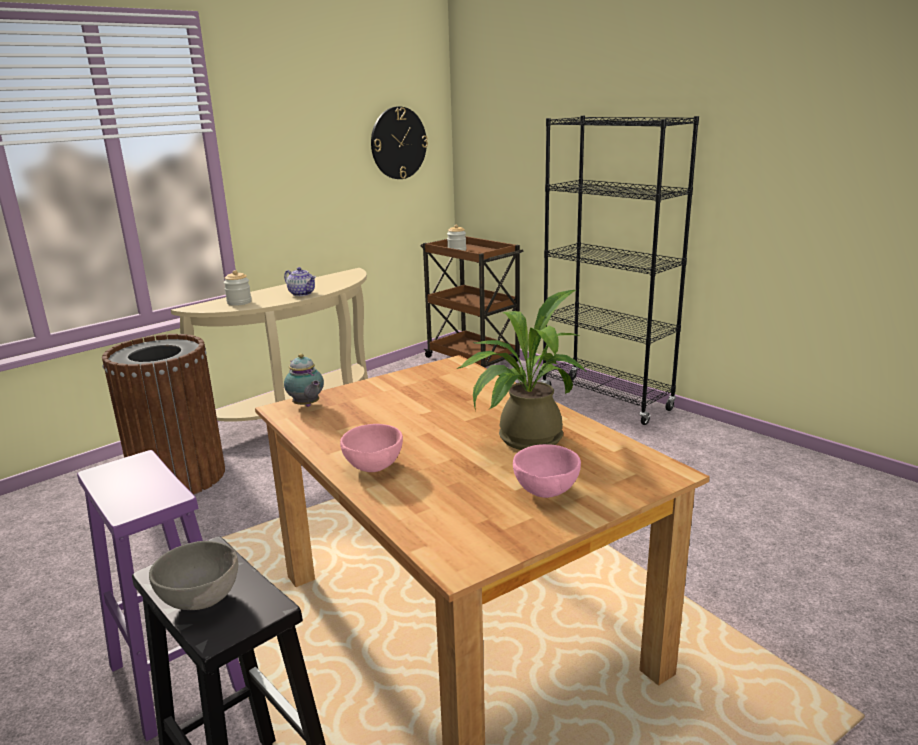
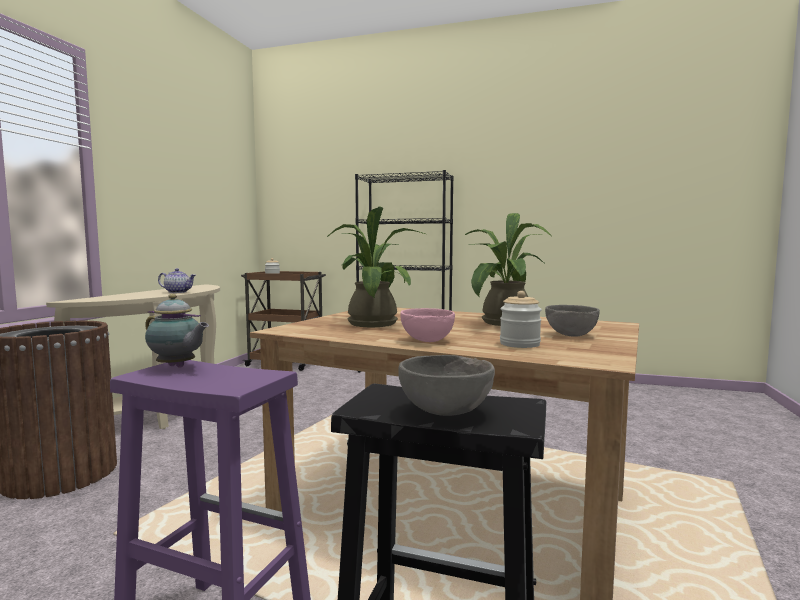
camera: 30 degrees left, 15 degrees down
jar [224,270,252,306] -> jar moved to [500,291,542,348]
teapot [284,354,324,407] -> teapot moved to [145,294,209,368]
wall clock [371,107,428,179] -> none
pink bowl [513,444,581,498] -> grey bowl [545,305,600,337]
none -> potted plant [327,206,425,327]

